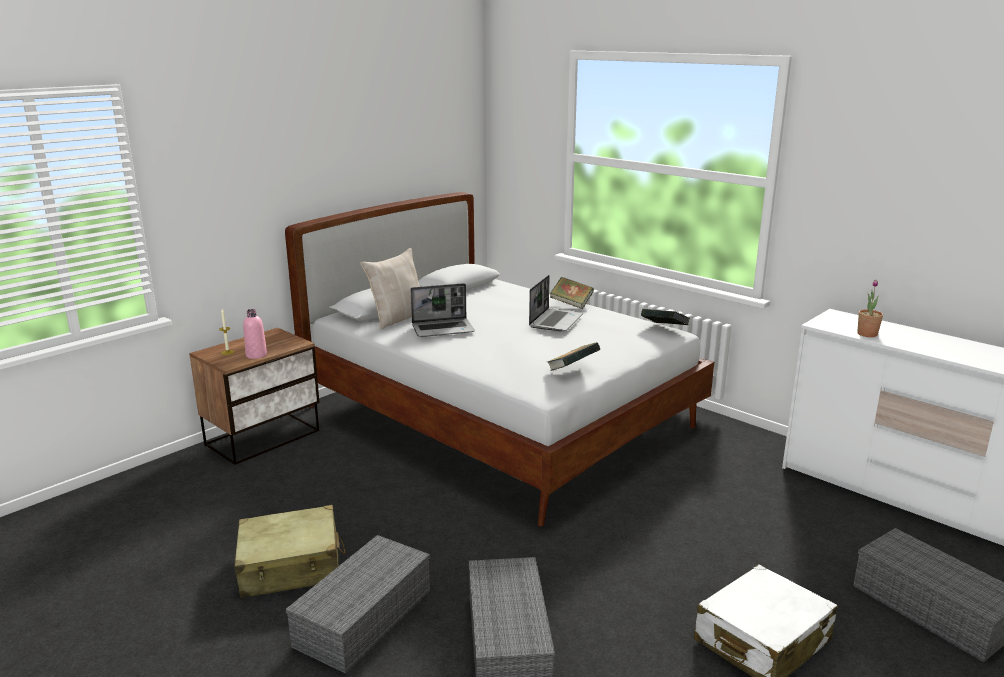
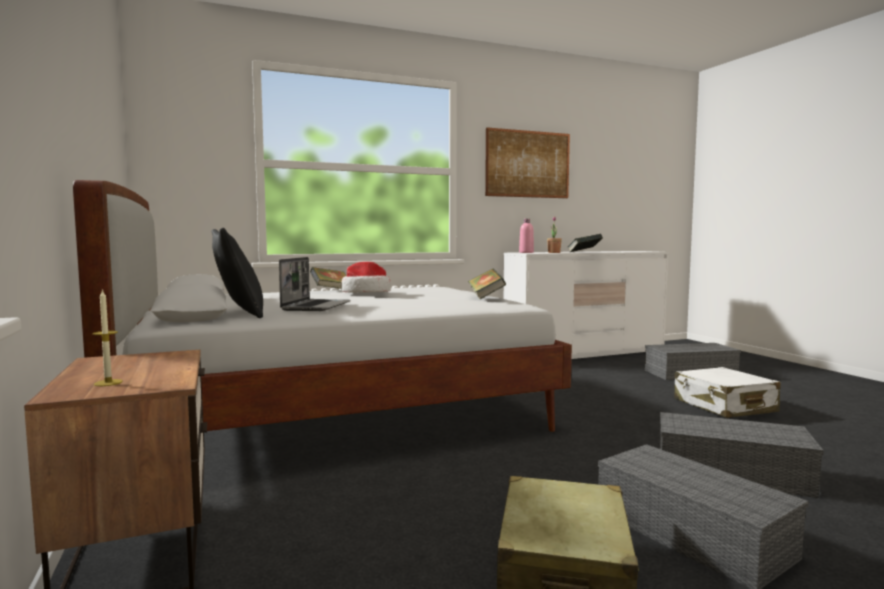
camera: 65 degrees left, 15 degrees down
pink bottle [243,309,267,359] -> pink bottle moved to [519,219,534,253]
beige pillow [360,248,420,330] -> black pillow [211,228,263,318]
laptop [529,275,583,332] -> hat [341,262,391,293]
book [641,308,690,325] -> book moved to [567,234,603,252]
none -> picture [485,127,570,198]

